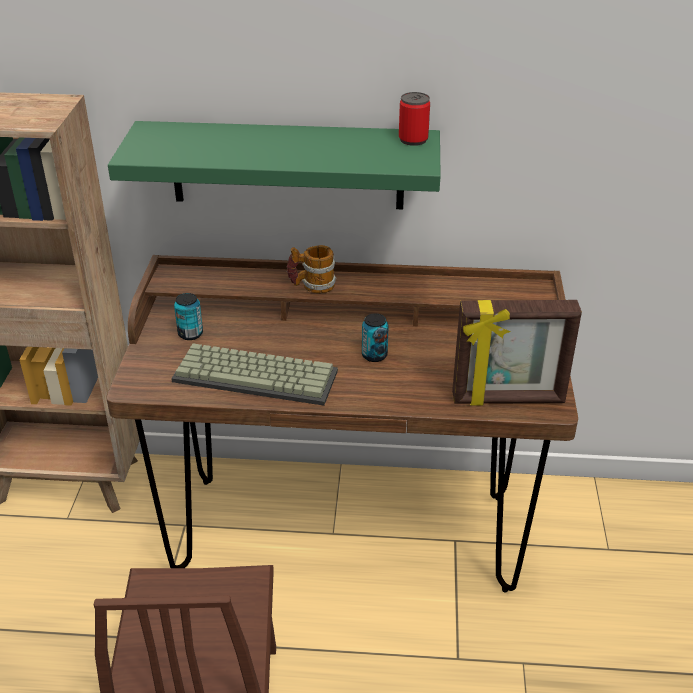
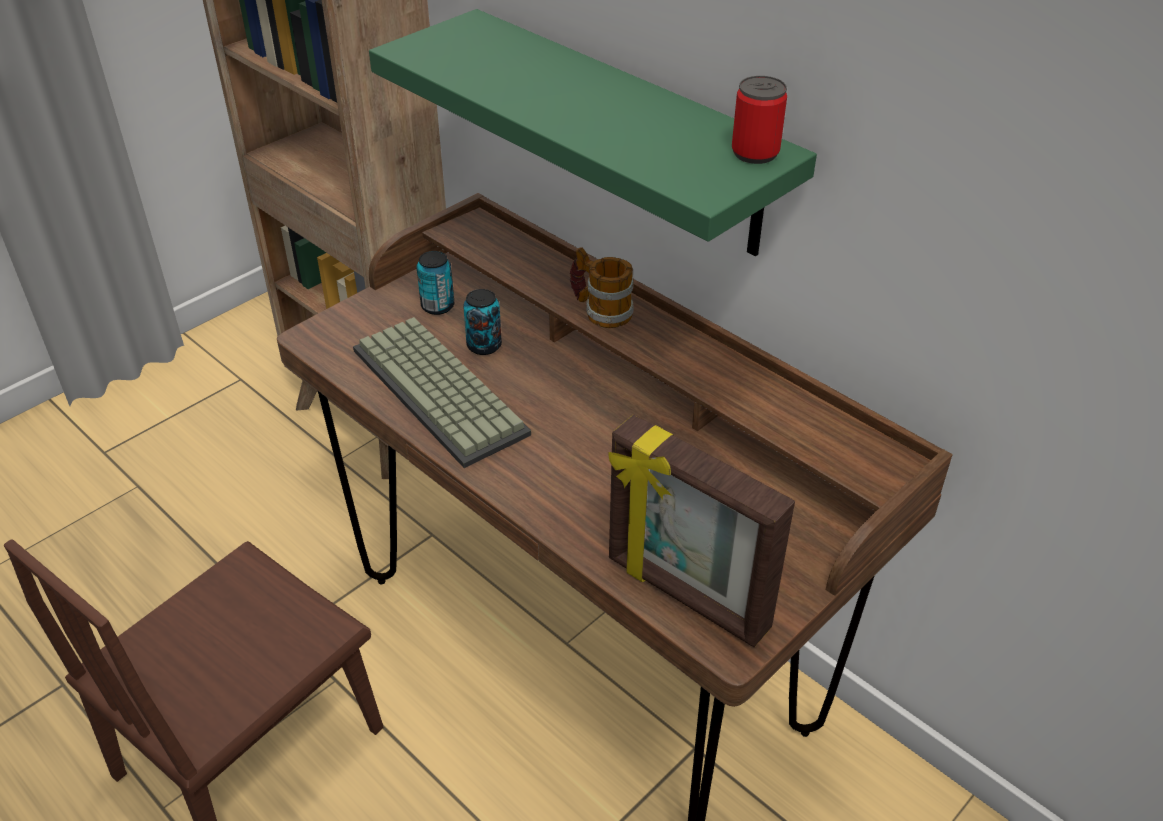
camera: 40 degrees right, 5 degrees up
can [362,313,389,362] -> can moved to [463,289,502,355]

